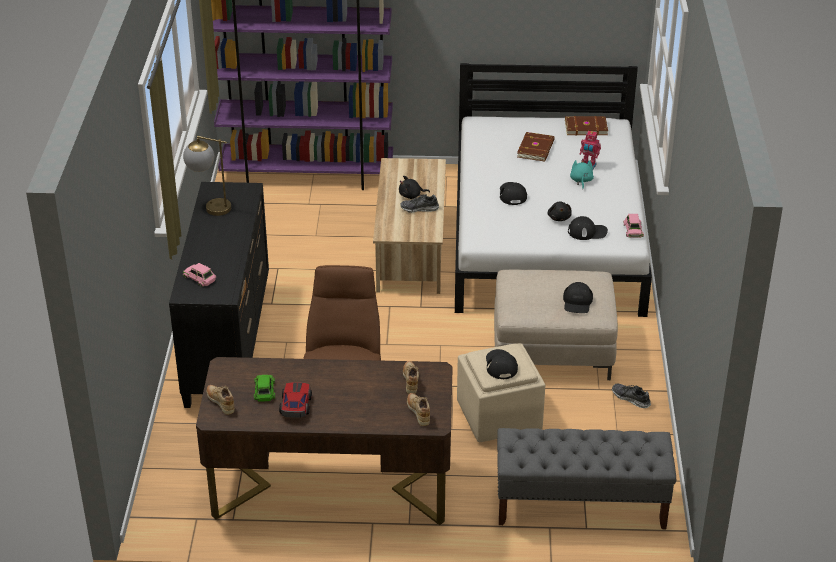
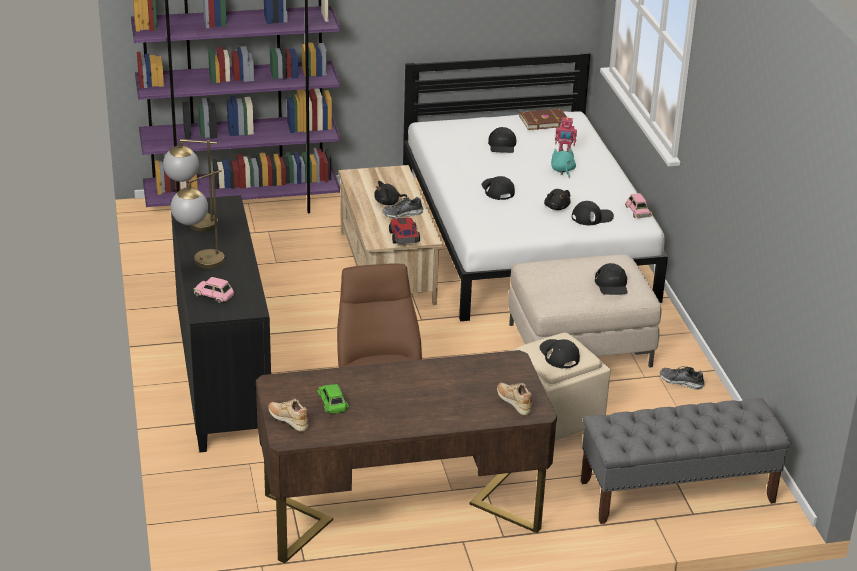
camera: 15 degrees left, 5 degrees down
toy car [279,382,312,418] -> toy car moved to [389,218,420,244]
beige shoe [403,361,419,394] -> none
brown book [517,132,554,162] -> black cap [488,127,517,153]
none -> table lamp [171,170,224,269]

